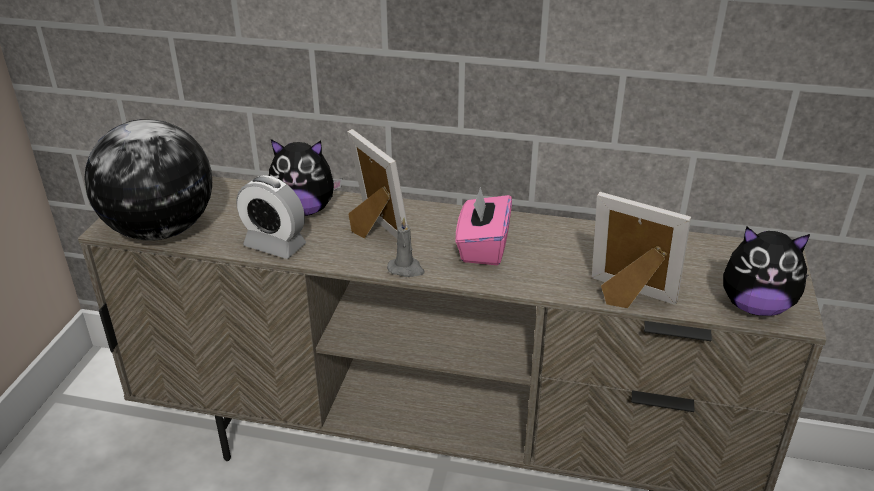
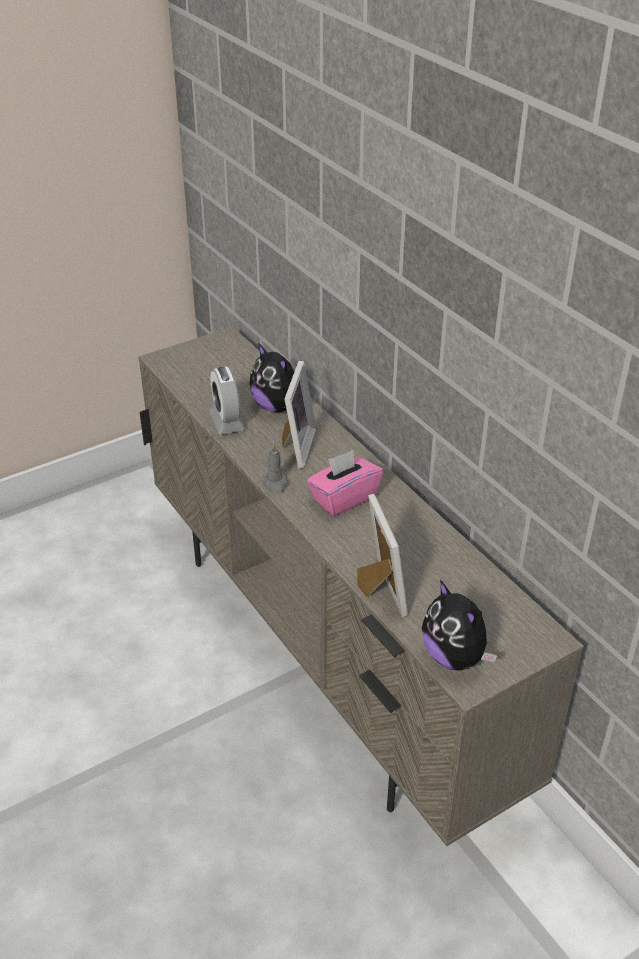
camera: 45 degrees right, 5 degrees up
globe [84,119,212,241] -> none

